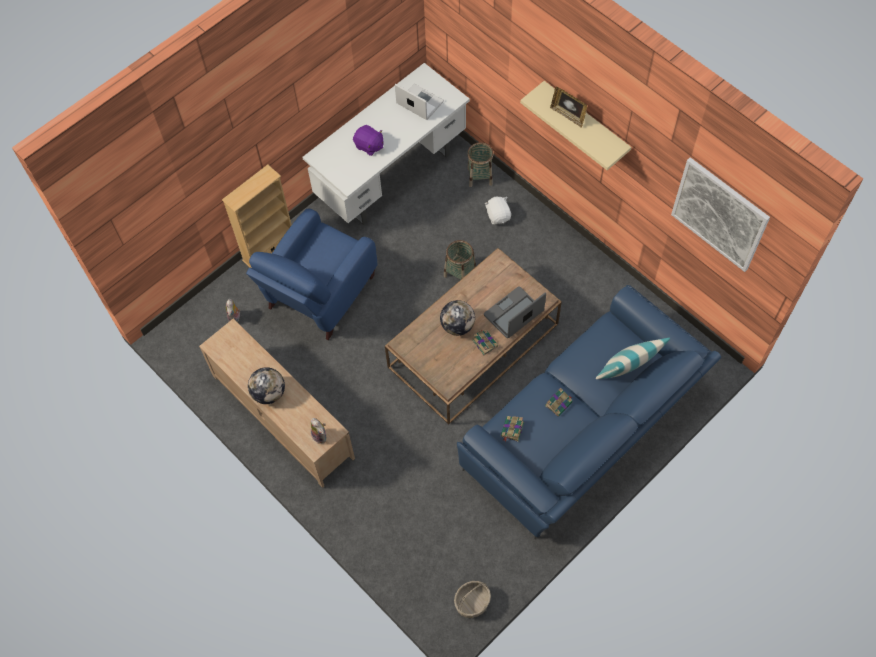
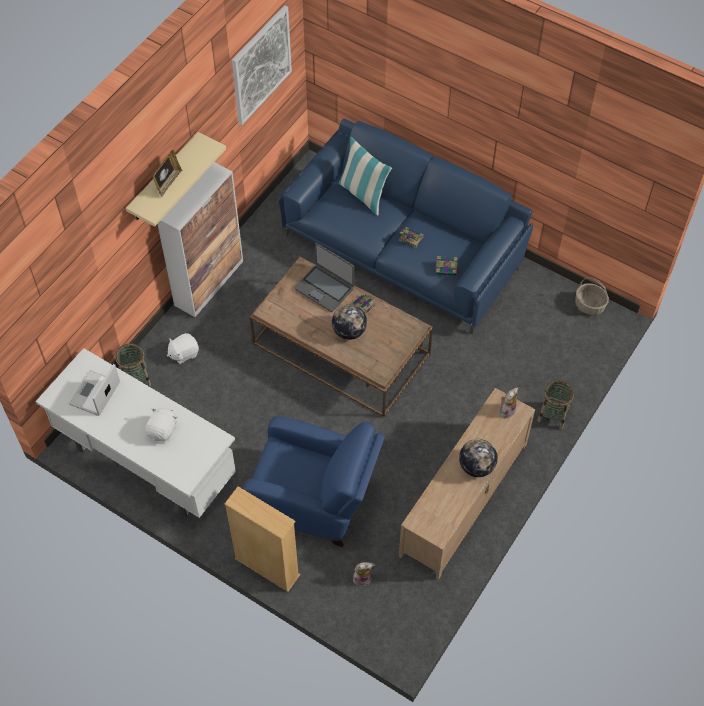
camera: 105 degrees left, 5 degrees down
purple plush toy [353,125,383,156] -> white plush toy [145,408,178,442]
basket [444,240,476,280] -> basket moved to [537,380,574,430]
none -> cabinet [158,162,243,317]

